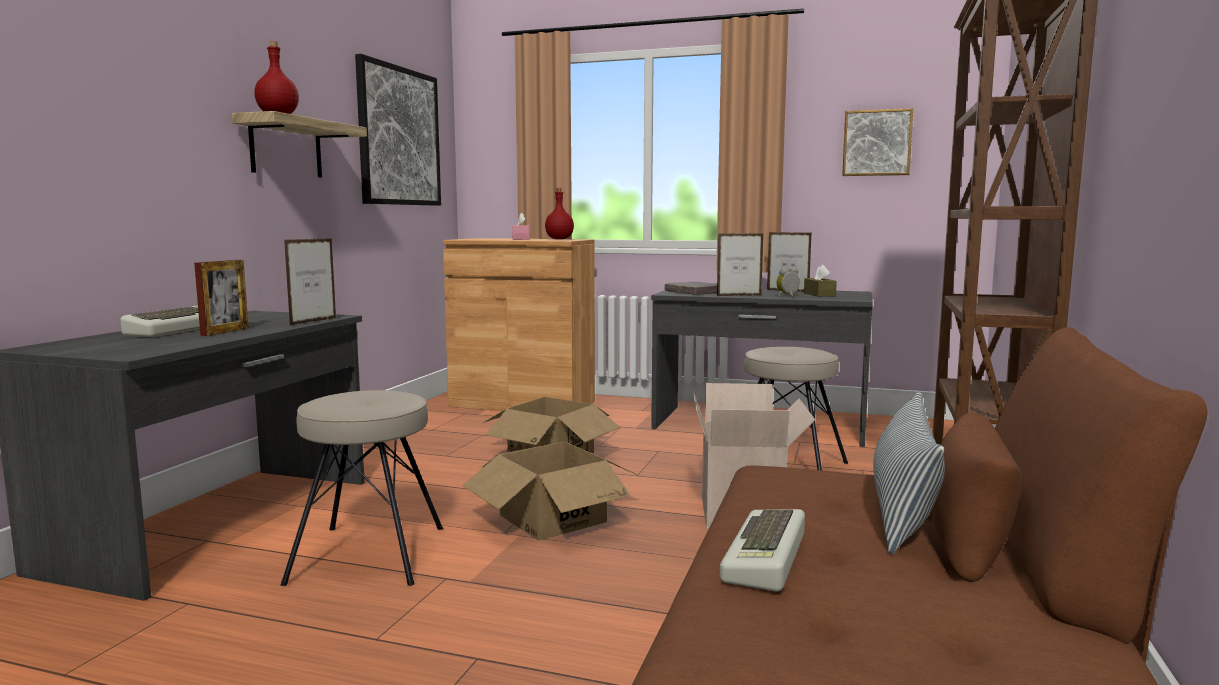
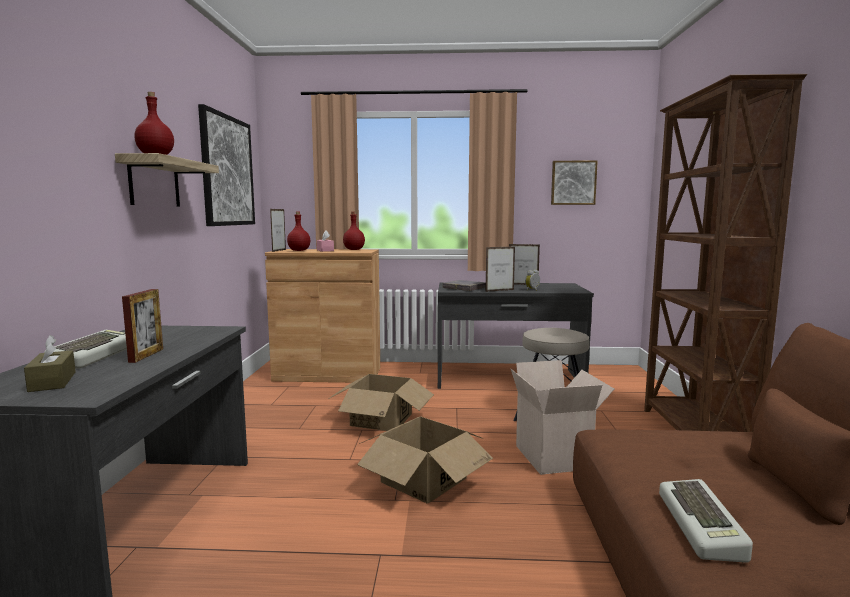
camera: 15 degrees left, 0 degrees up
beige stool [281,390,443,586] -> none
picture frame [284,238,336,325] -> picture frame moved to [270,209,286,252]
brown tissue box [804,265,837,297] -> brown tissue box moved to [24,335,76,392]
pillow [873,392,945,555] -> none
none -> red bottle [287,212,310,251]

